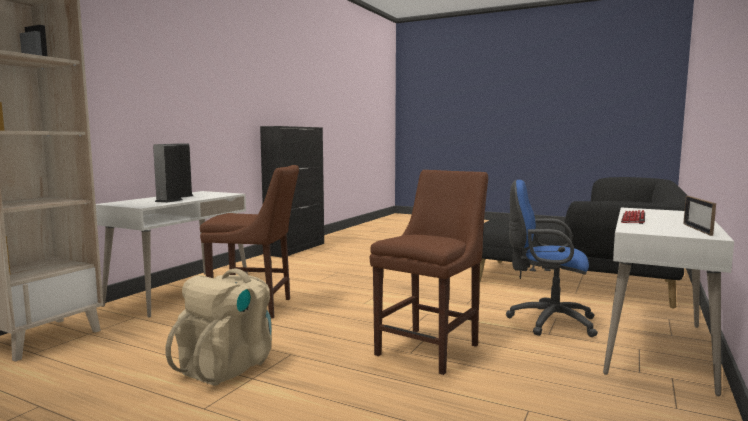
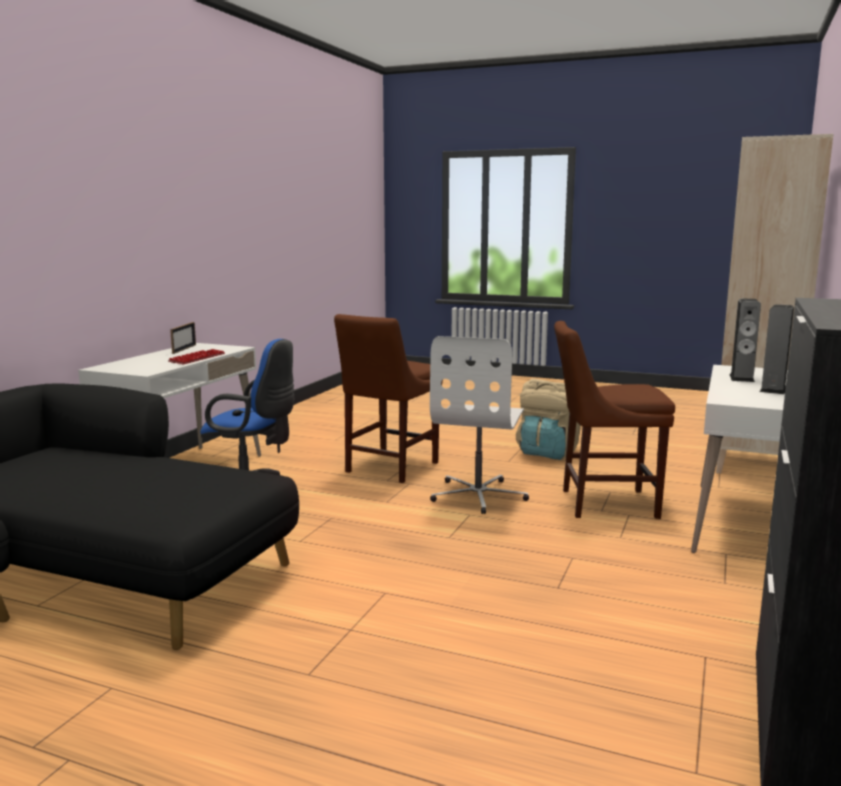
camera: 175 degrees right, 5 degrees up
none -> white office chair [430,336,529,514]

